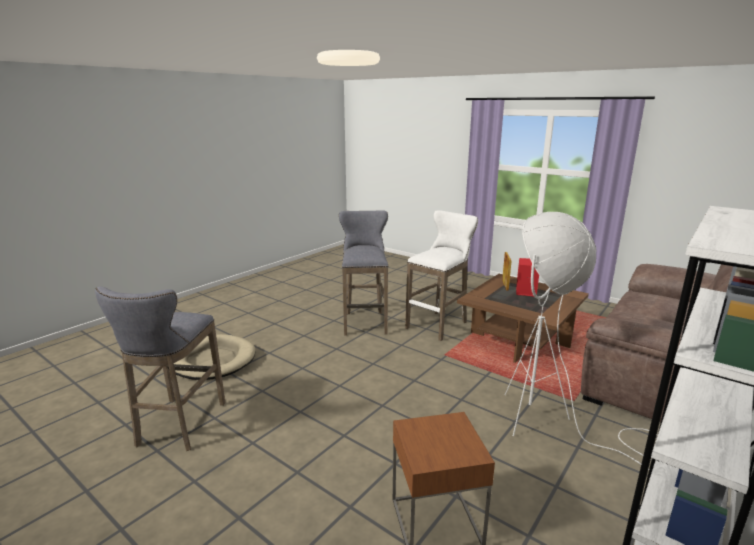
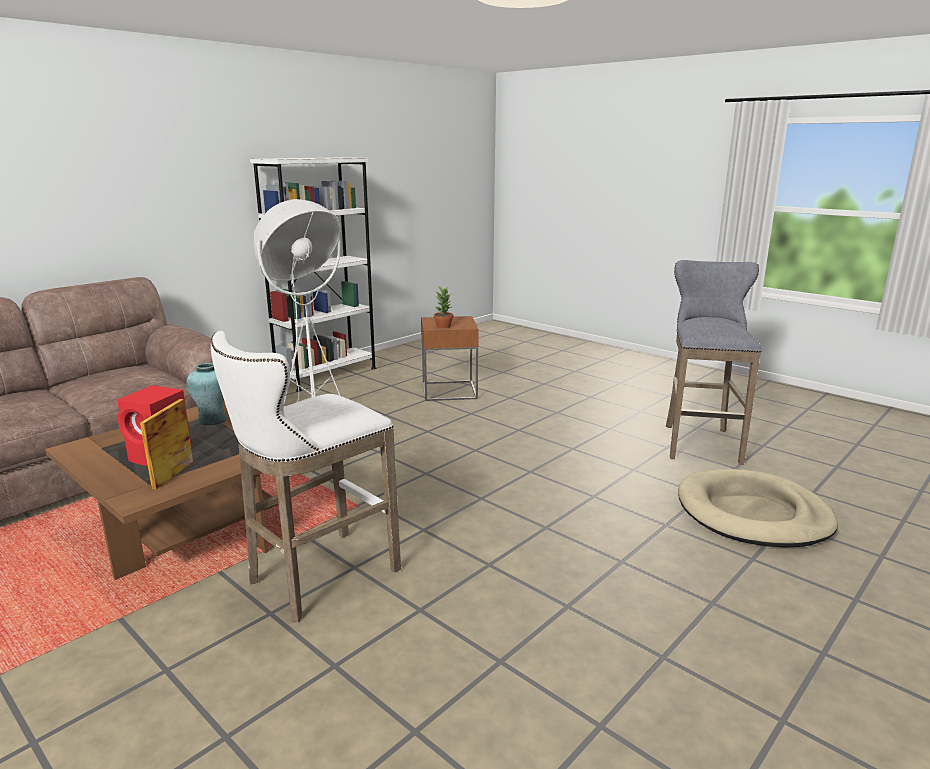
camera: 175 degrees left, 0 degrees up
grey stool [339,210,388,336] -> none
none -> turquoise vase [186,363,227,426]
none -> potted plant [434,285,454,328]

